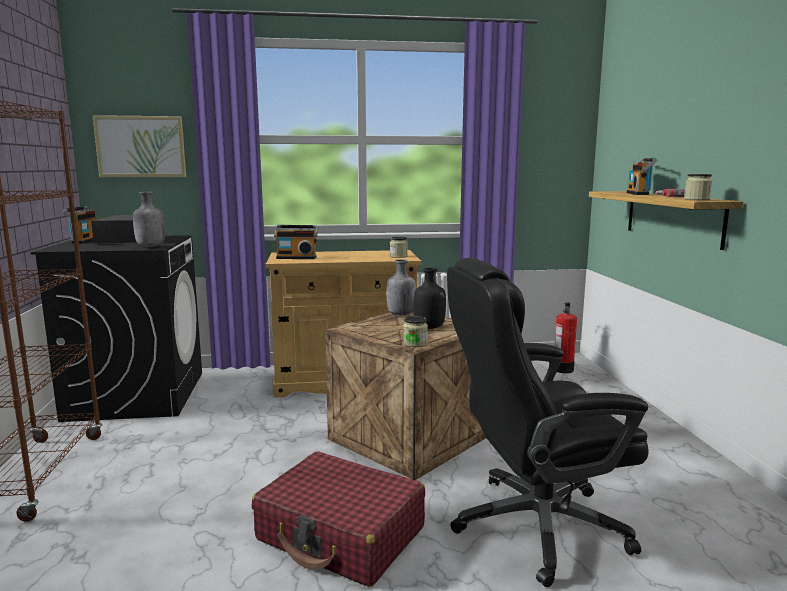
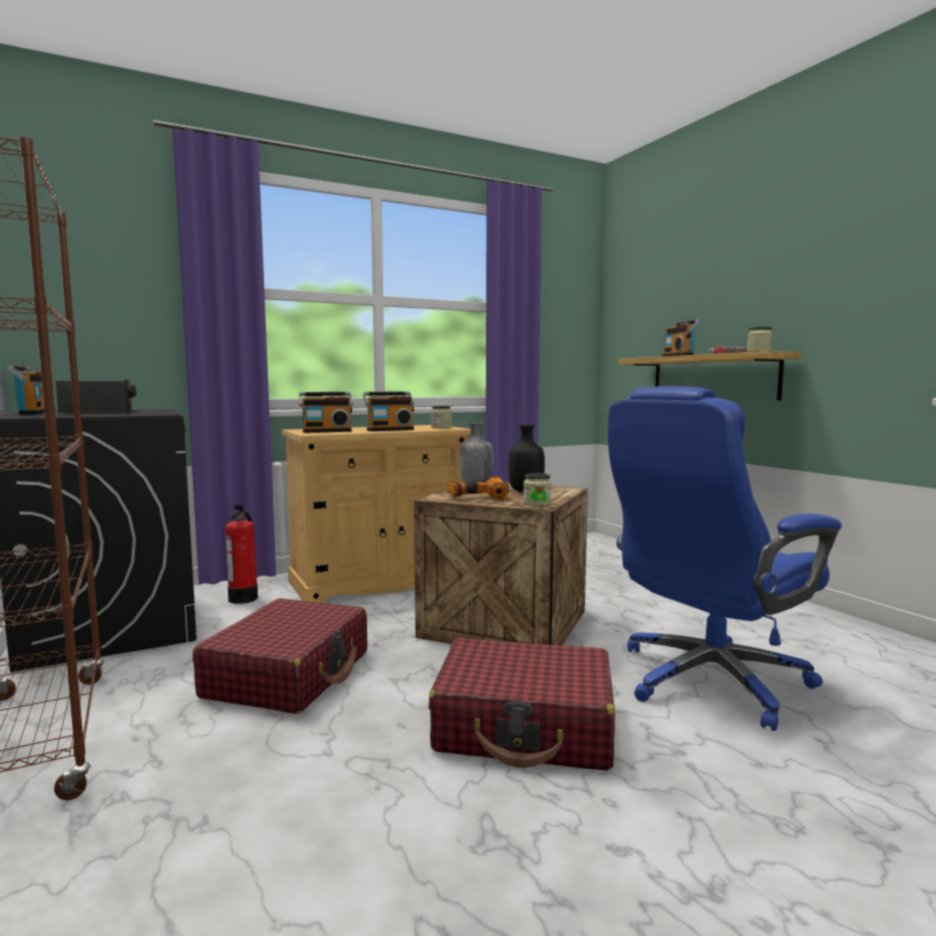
camera: 20 degrees left, 5 degrees down
picture [93,115,186,177] -> none
grey bottle [133,192,165,247] -> none
black office chair [447,258,648,587] -> blue office chair [608,386,842,731]
fire extinguisher [555,302,577,373] -> fire extinguisher moved to [225,505,258,604]
none -> red suitcase [193,598,367,714]
none -> radio [363,391,414,431]
none -> power drill [446,477,509,500]

